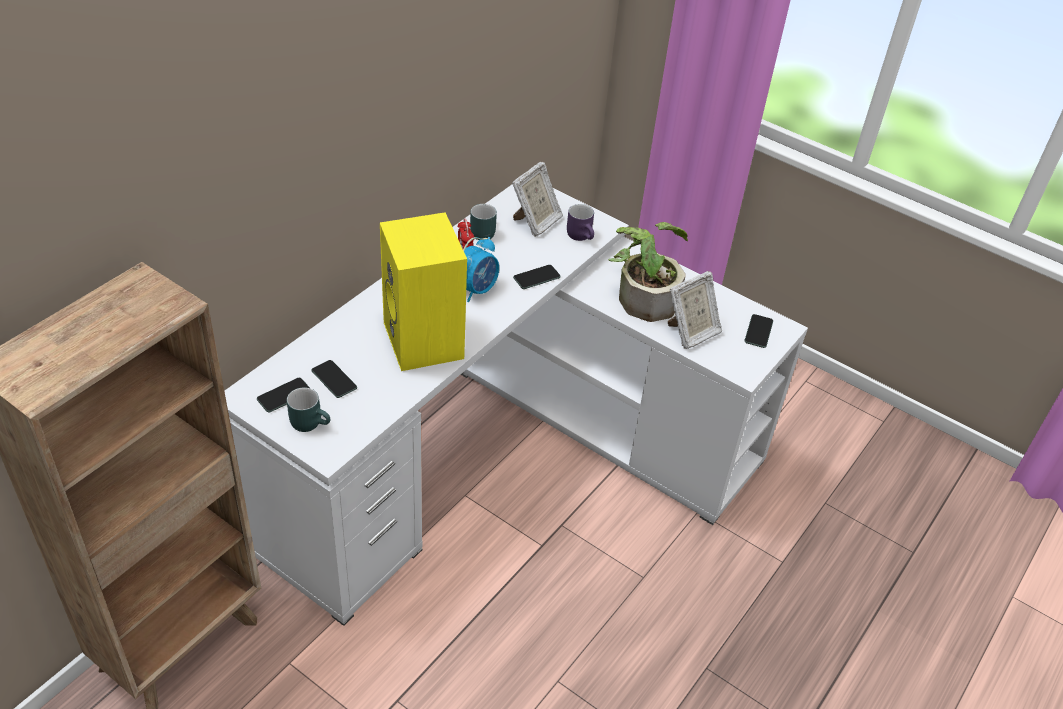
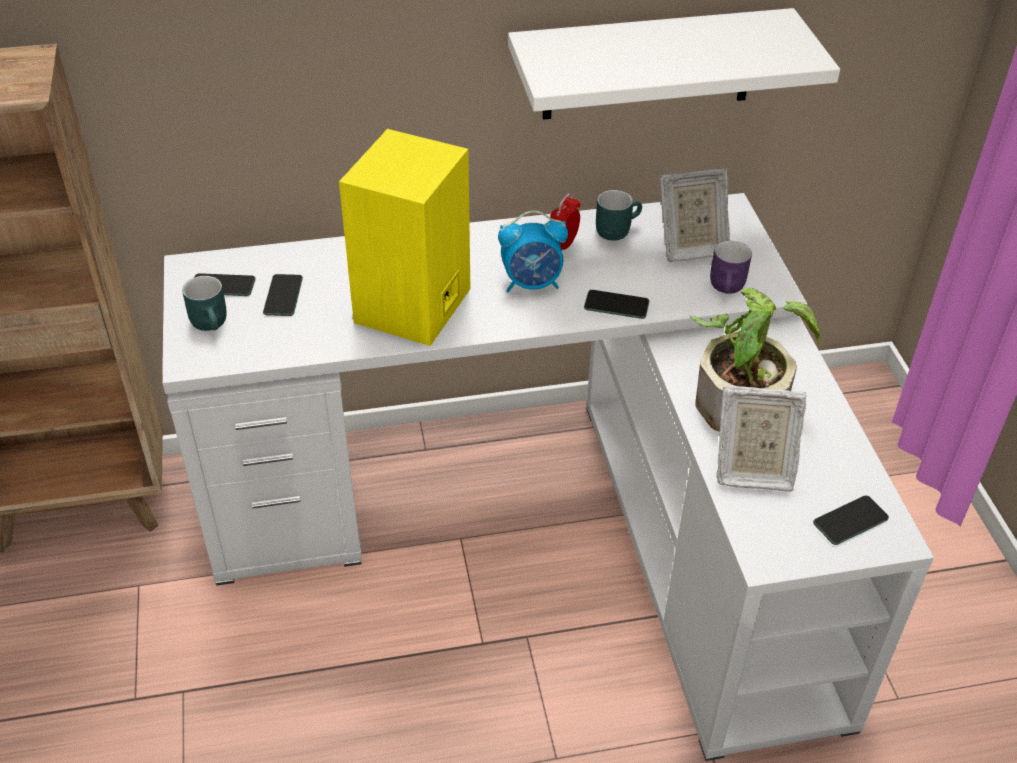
camera: 45 degrees right, 0 degrees up
none -> white shelf [508,8,840,120]

